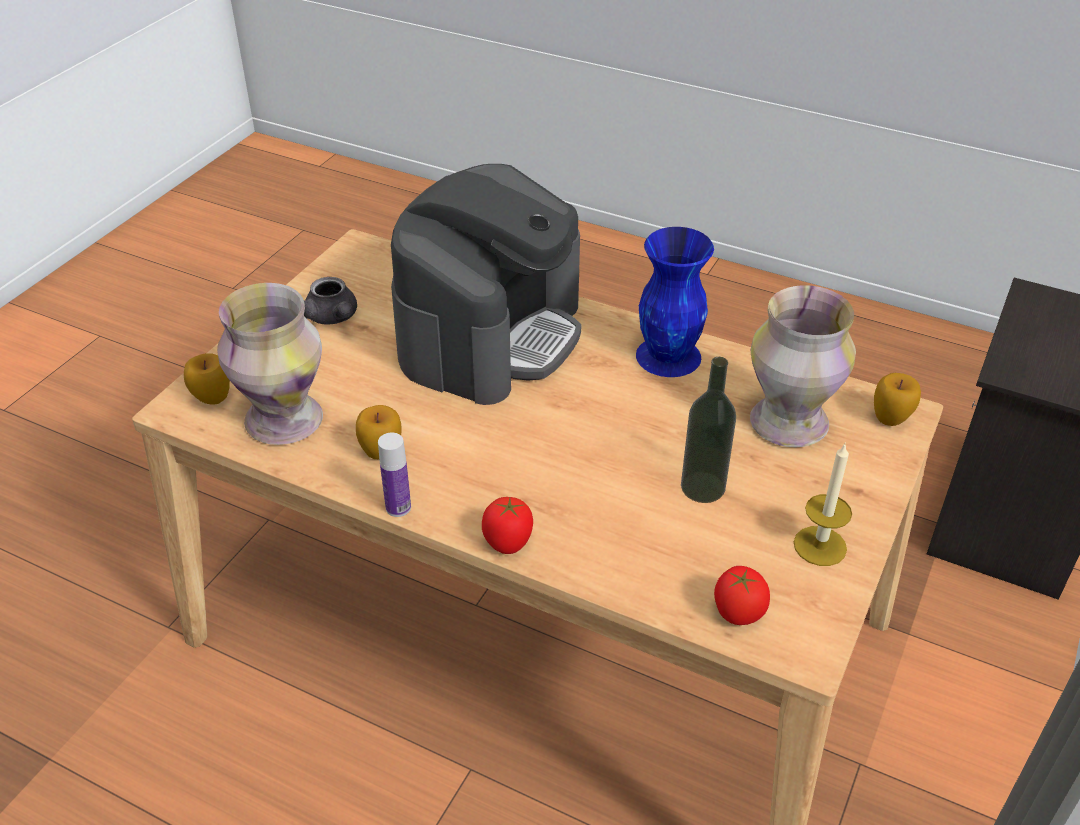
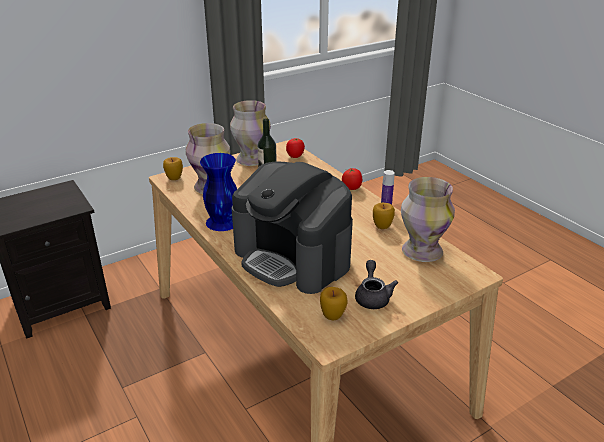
camera: 150 degrees left, 10 degrees down
apple [184,353,230,405] -> apple moved to [320,287,348,321]
coffee machine [391,164,581,405] -> coffee machine turned 105 degrees counterclockwise [232,161,353,294]
candle [794,444,852,566] -> vase [230,100,271,166]

